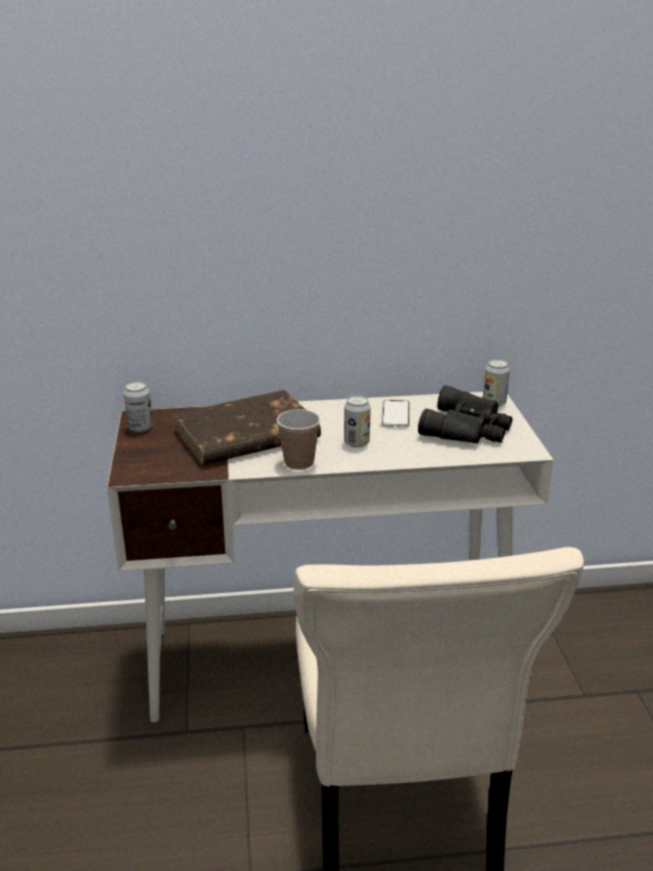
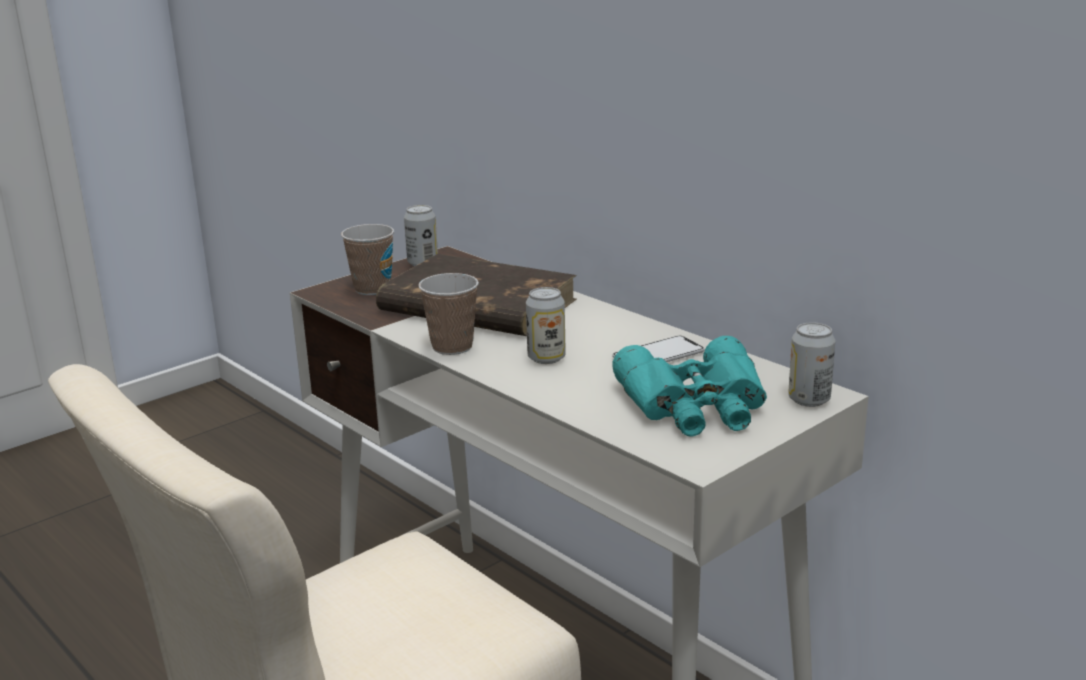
camera: 55 degrees right, 5 degrees down
black binoculars [418,385,513,444] -> turquoise binoculars [612,336,767,437]
none -> cup [341,224,394,295]

